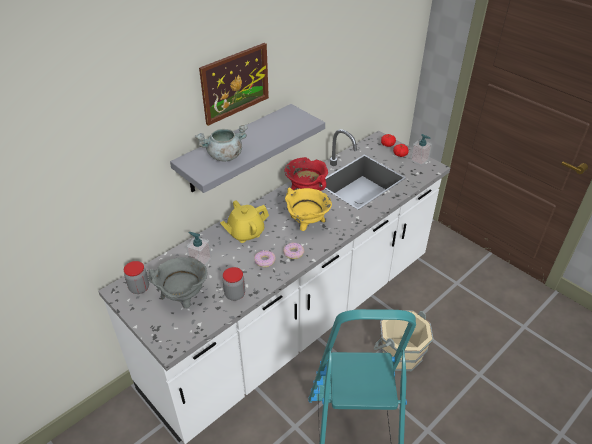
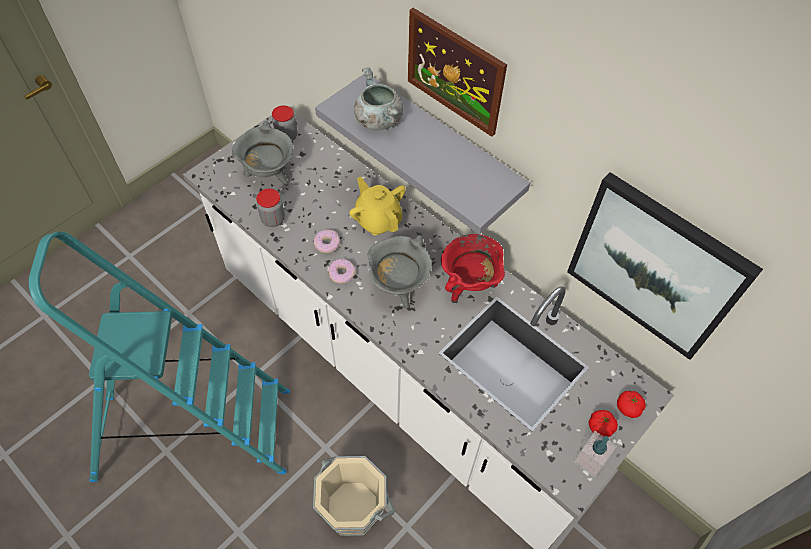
camera: 85 degrees right, 15 degrees up
soap dispenser [186,232,212,266] -> none
yellow cooking pot [285,188,332,231] -> grey cooking pot [367,236,432,309]
none -> picture [567,172,763,360]

